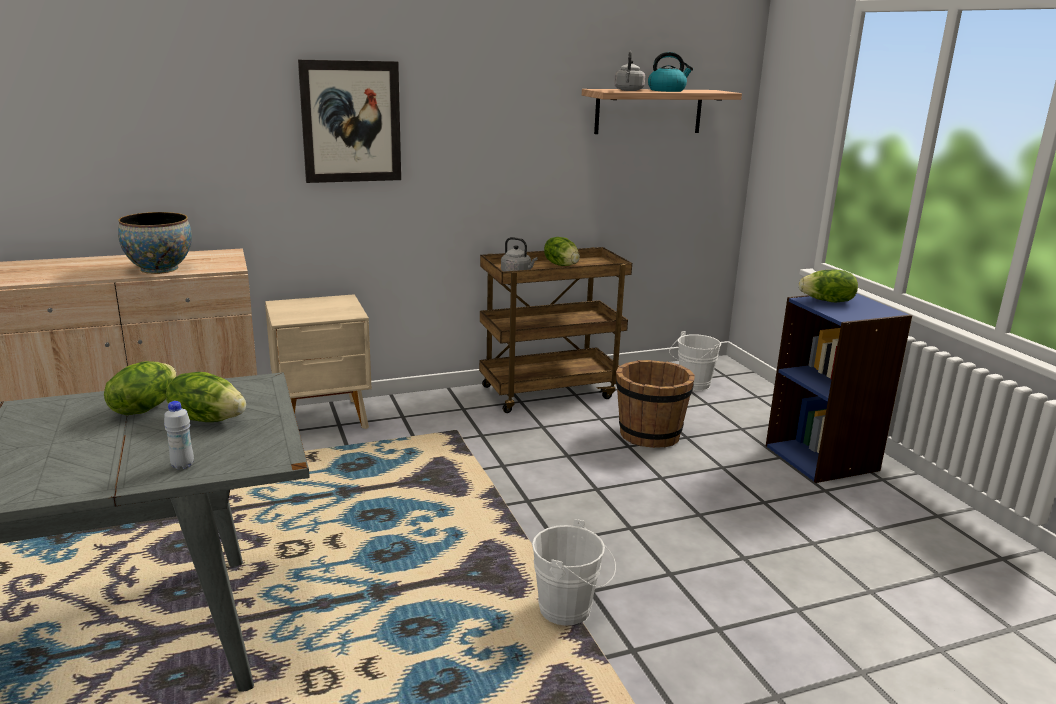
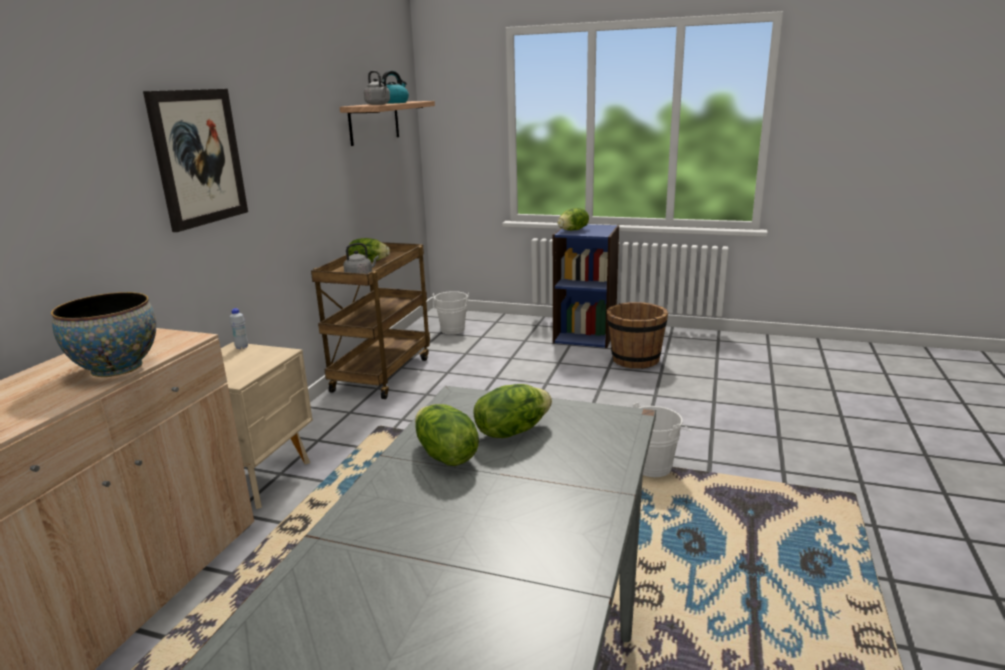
camera: 50 degrees left, 0 degrees up
white bottle [164,401,194,470] -> white bottle moved to [230,308,248,349]
brown bucket [616,360,695,448] -> brown bucket moved to [607,302,668,369]

